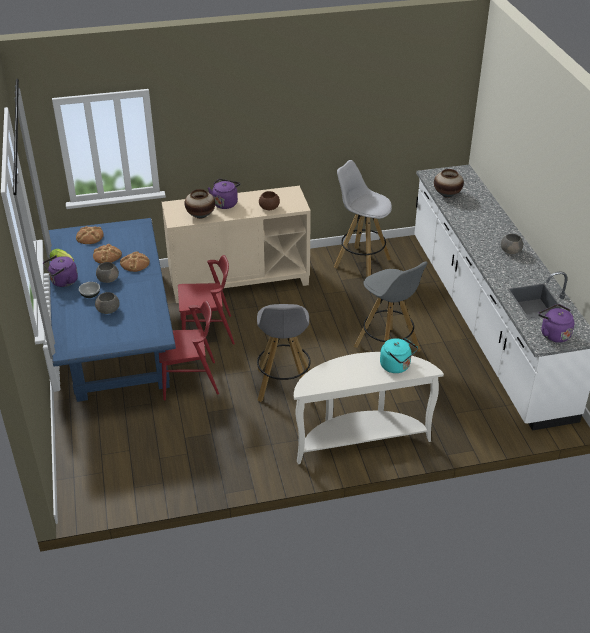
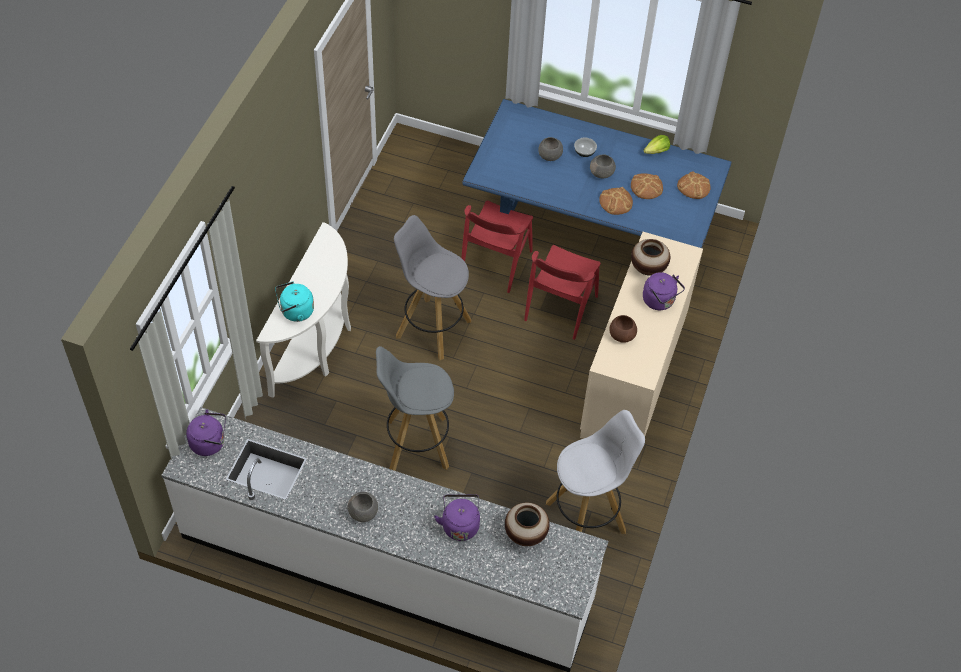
camera: 120 degrees right, 15 degrees up
purple kettle [43,255,78,287] -> purple kettle moved to [434,494,480,541]

